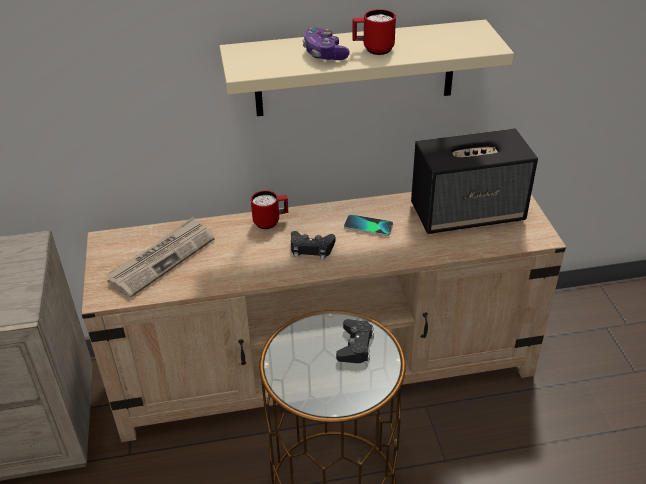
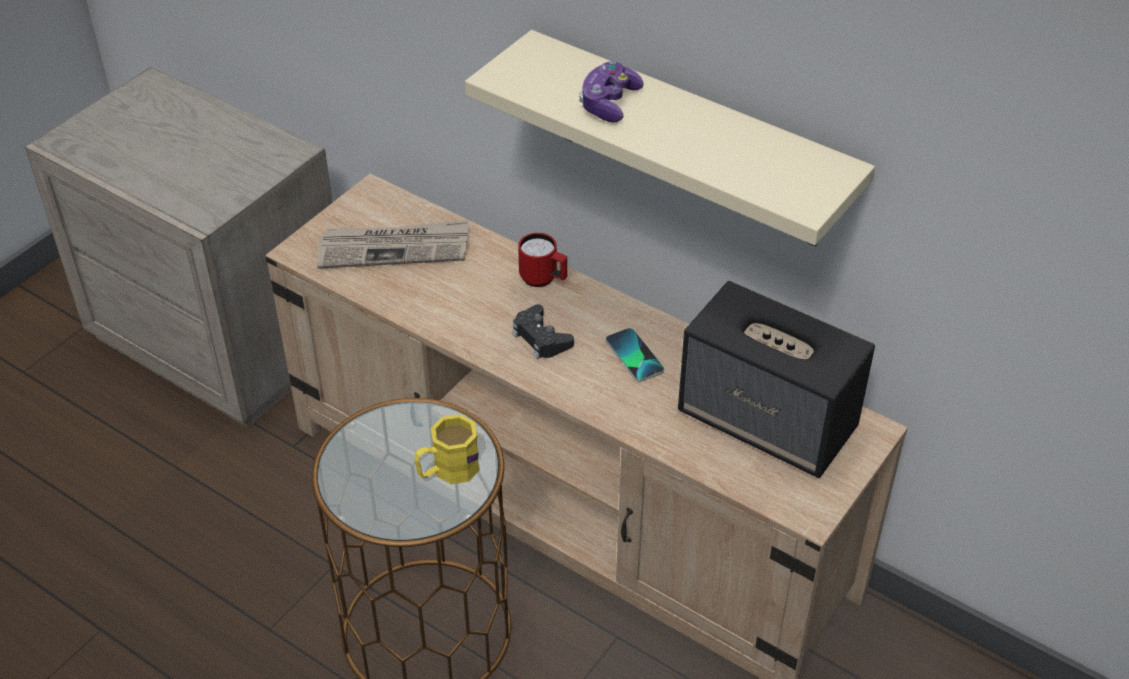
camera: 45 degrees right, 5 degrees up
black game controller [336,319,374,363] -> yellow mug [414,414,480,484]
red mug [352,9,396,55] -> none

